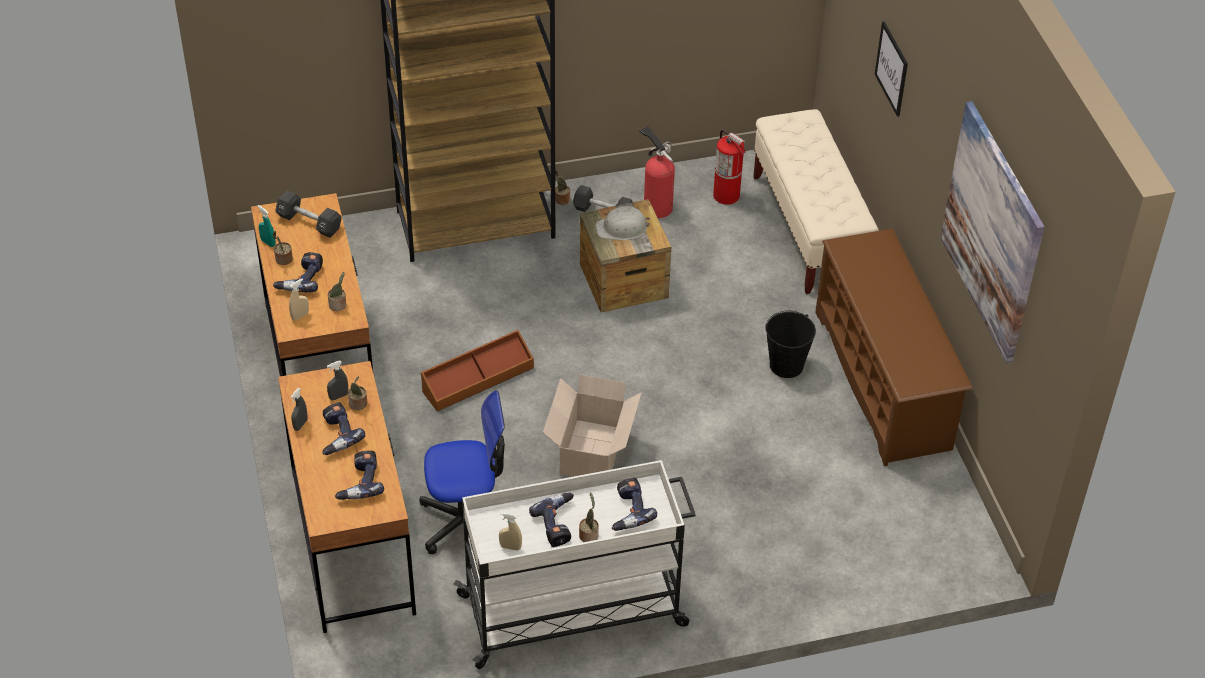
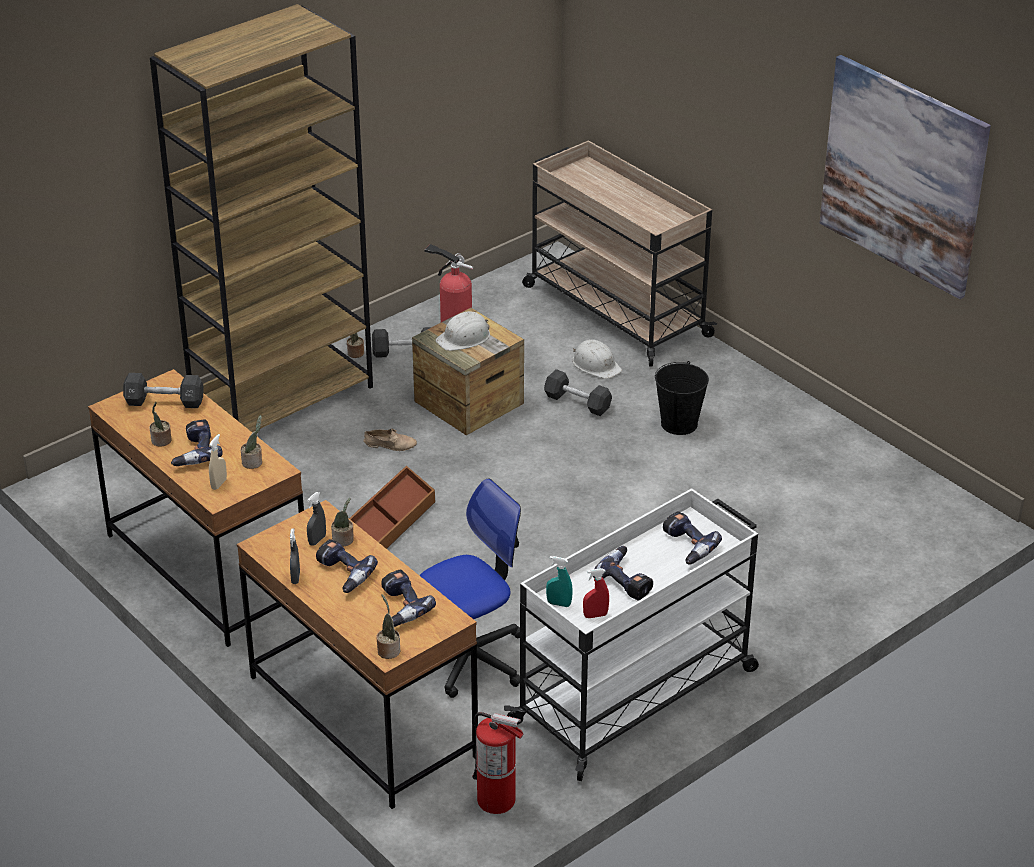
camera: 25 degrees left, 10 degrees down
turquoise spray bottle [258,205,276,247] -> turquoise spray bottle moved to [546,556,573,607]
beige spray bottle [499,512,522,551] -> red spray bottle [583,568,609,618]
cardboard box [543,375,641,477] -> none
potted plant [579,492,599,542] -> potted plant moved to [376,594,400,659]
fire extinguisher [713,129,745,205] -> fire extinguisher moved to [472,712,523,814]
beige bench [753,109,879,294] -> beige cart [522,140,717,367]
brown shoe rack [815,229,972,466] -> none
picture [875,21,908,117] -> none
none -> beige shoe [363,428,417,451]
none -> black dumbbell [544,369,612,416]
none -> white hard hat [572,340,622,379]

